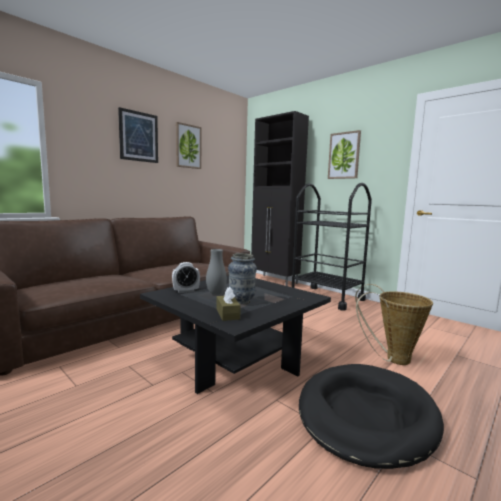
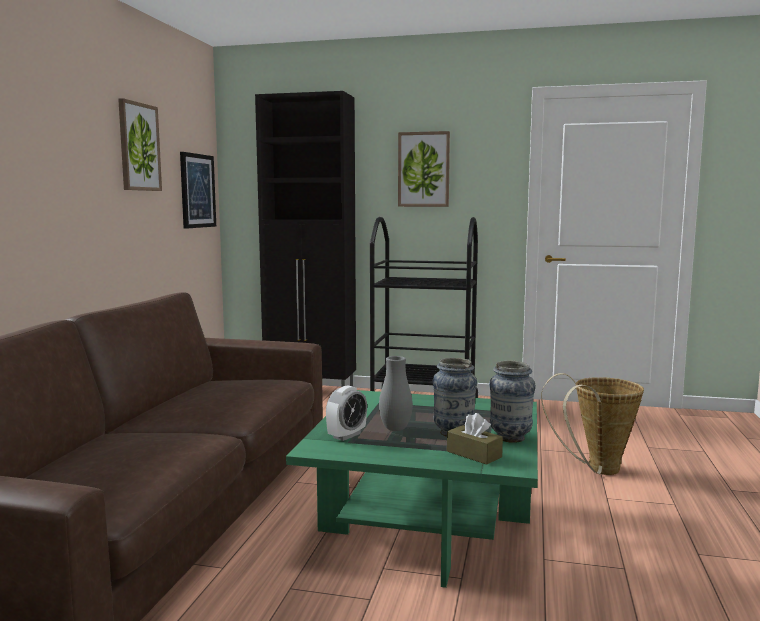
camera: 30 degrees left, 0 degrees up
picture [118,107,158,163] -> picture moved to [180,152,216,229]
black coffee table [140,275,331,394] -> green coffee table [286,390,538,588]
black dog bed [299,364,444,469] -> none
none -> vase [489,360,536,443]

